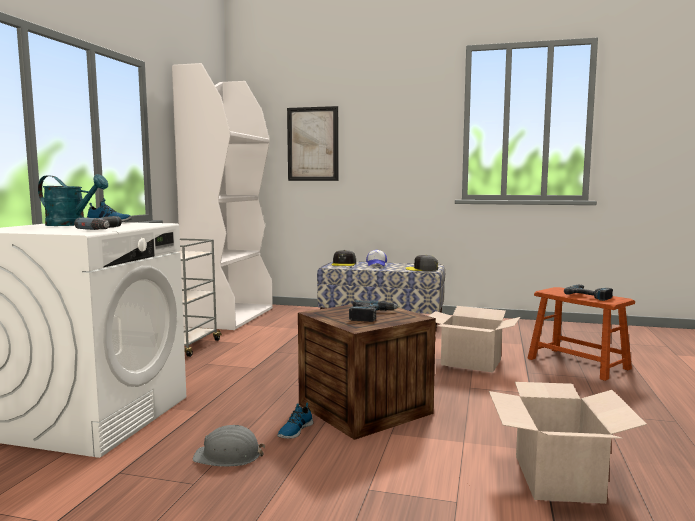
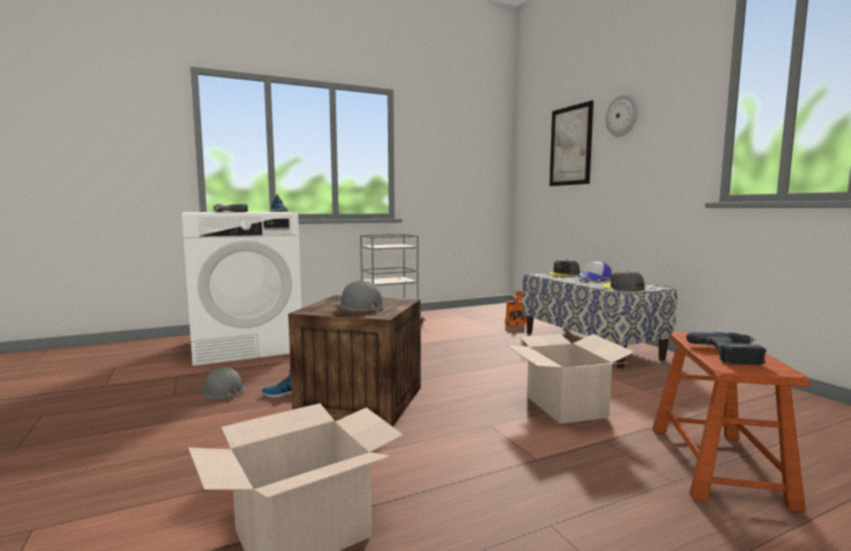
camera: 50 degrees right, 0 degrees up
turquoise watering can [38,174,108,226] -> none
white bookcase [172,63,273,330] -> none
power drill [349,300,399,322] -> grey hard hat [336,281,385,312]
none -> orange watering can [505,291,526,326]
none -> wall clock [606,94,638,137]

